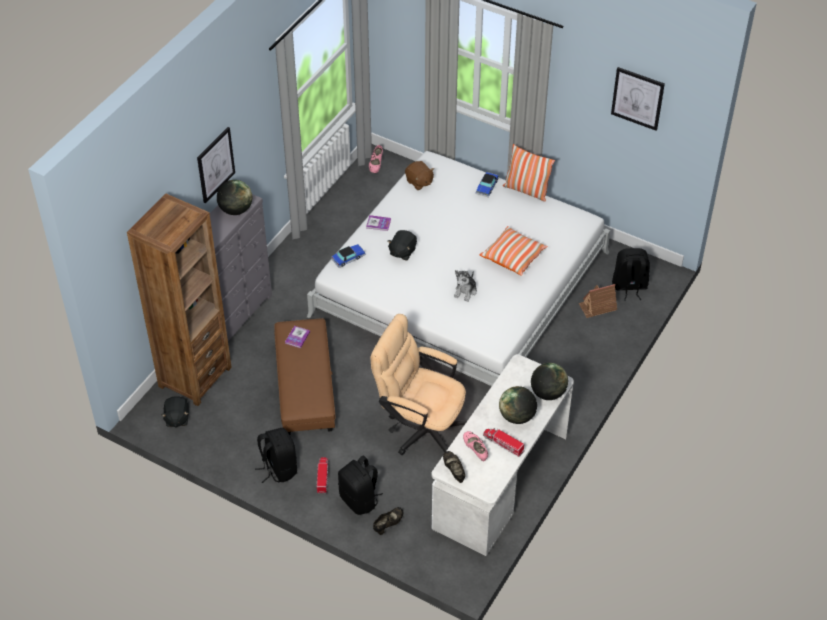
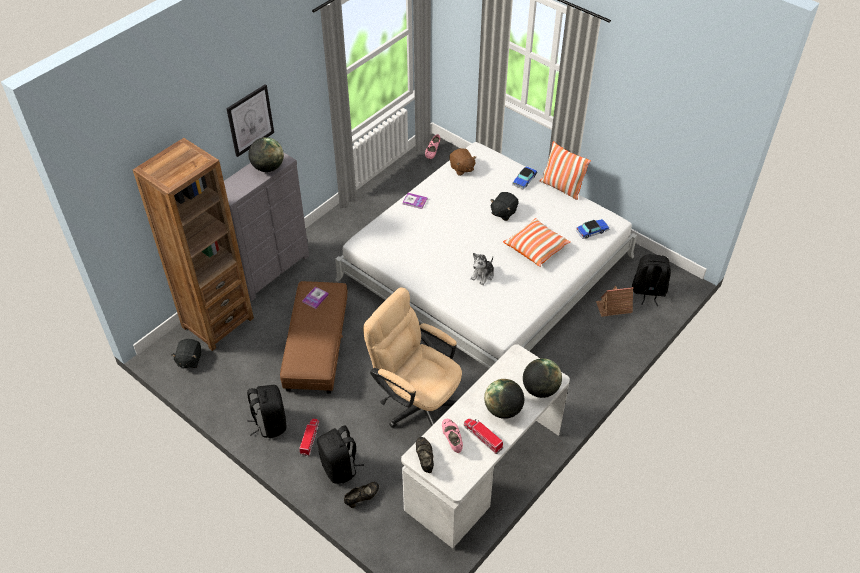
camera: 10 degrees right, 0 degrees up
toy car [331,244,366,268] -> toy car moved to [576,219,609,239]
black plush toy [388,230,417,260] -> black plush toy moved to [490,192,519,221]
picture [611,67,665,131] -> none

